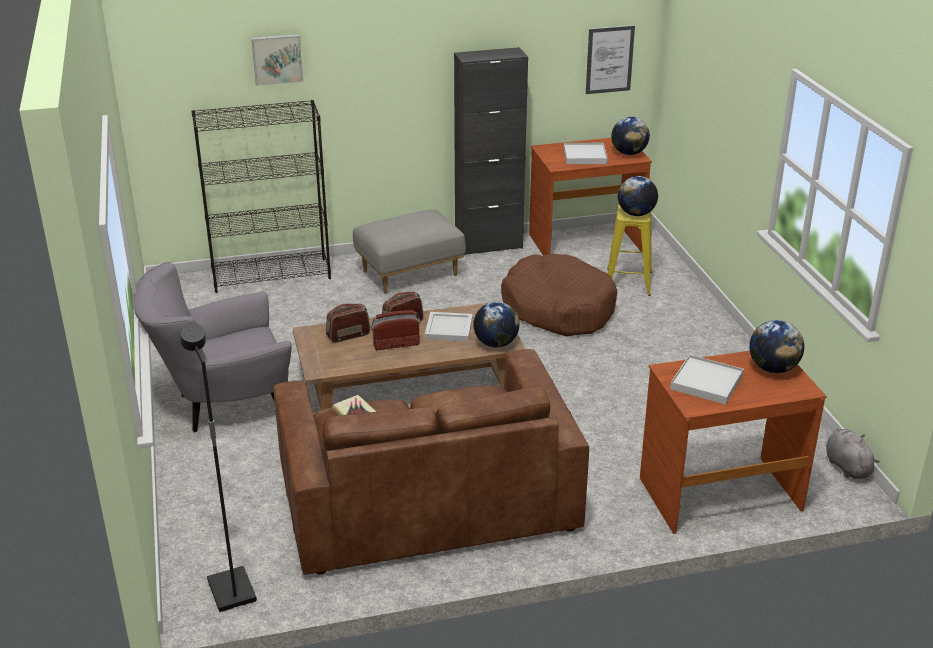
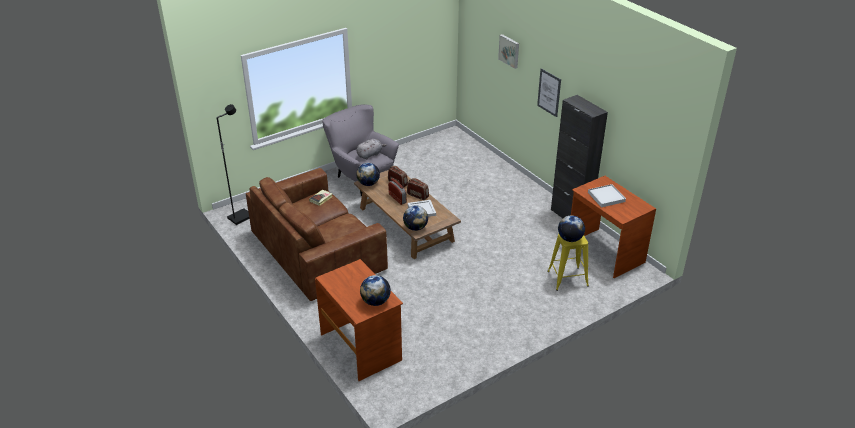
camera: 70 degrees right, 5 degrees up
black bookcase [191,100,331,293] -> none
grey ottoman [353,209,466,294] -> none
brown dog bed [501,254,617,336] -> none
picture [586,25,635,94] -> picture moved to [537,68,561,117]
globe [611,117,650,155] -> globe moved to [356,163,380,186]
white tray [670,355,744,405] -> none
grey plush toy [826,429,879,479] -> grey plush toy moved to [357,139,386,159]

